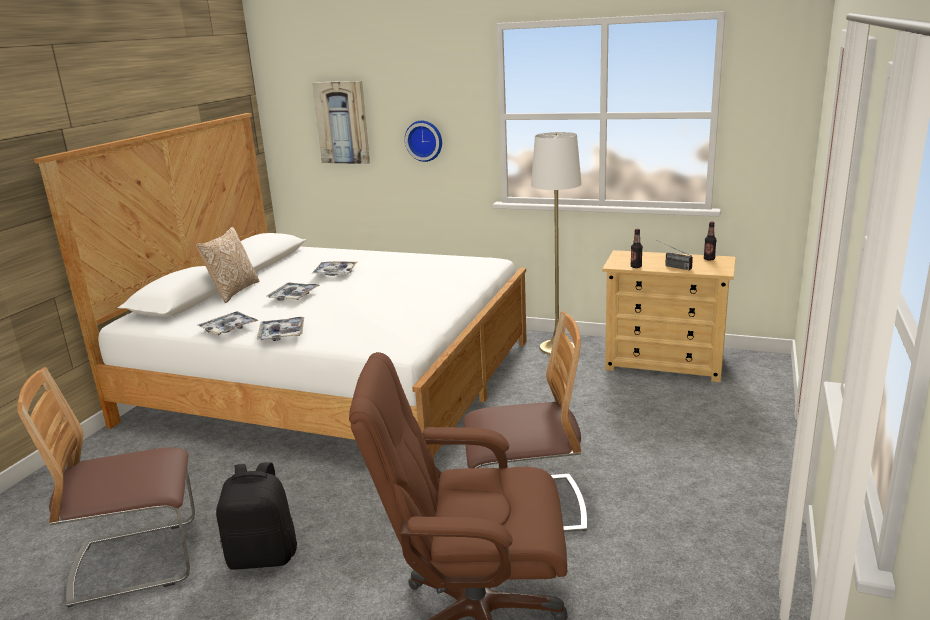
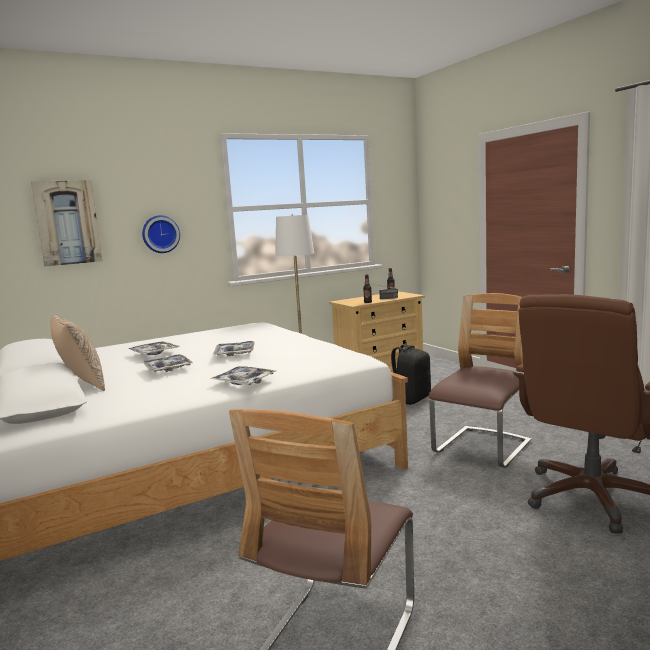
camera: 50 degrees left, 10 degrees down
tray [198,311,258,335] -> tray moved to [213,341,255,356]
black backpack [216,462,297,570] -> black backpack moved to [391,344,431,405]

